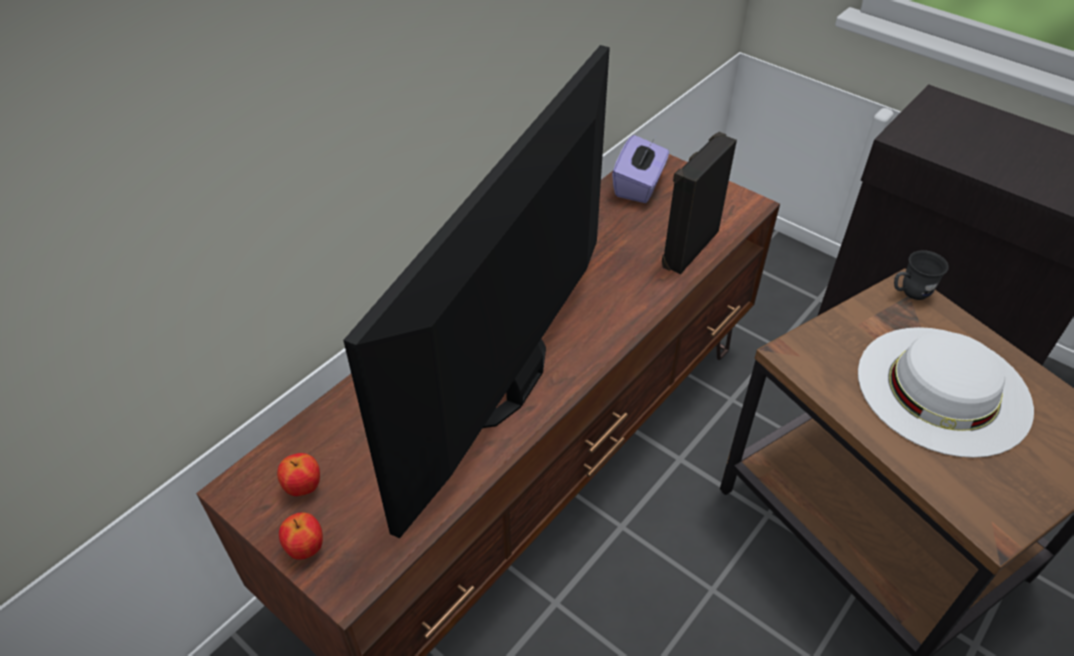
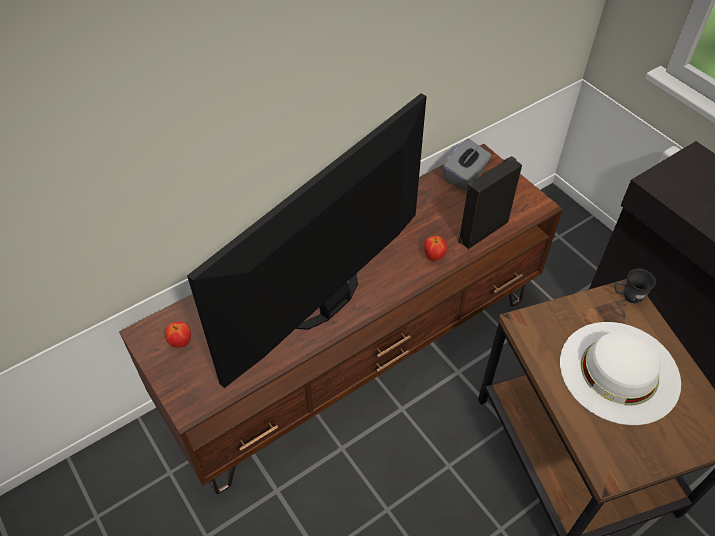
camera: 15 degrees right, 5 degrees up
apple [279,513,323,560] -> apple moved to [424,236,447,261]
purple tissue box [612,135,669,203] -> grey tissue box [443,139,492,190]

